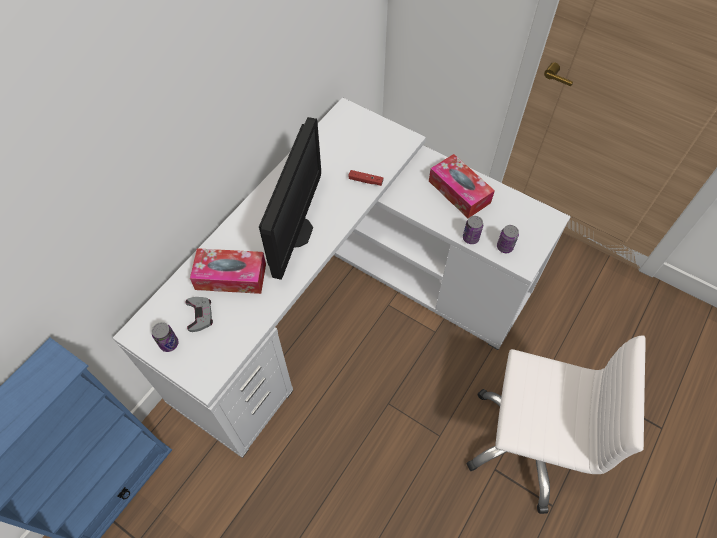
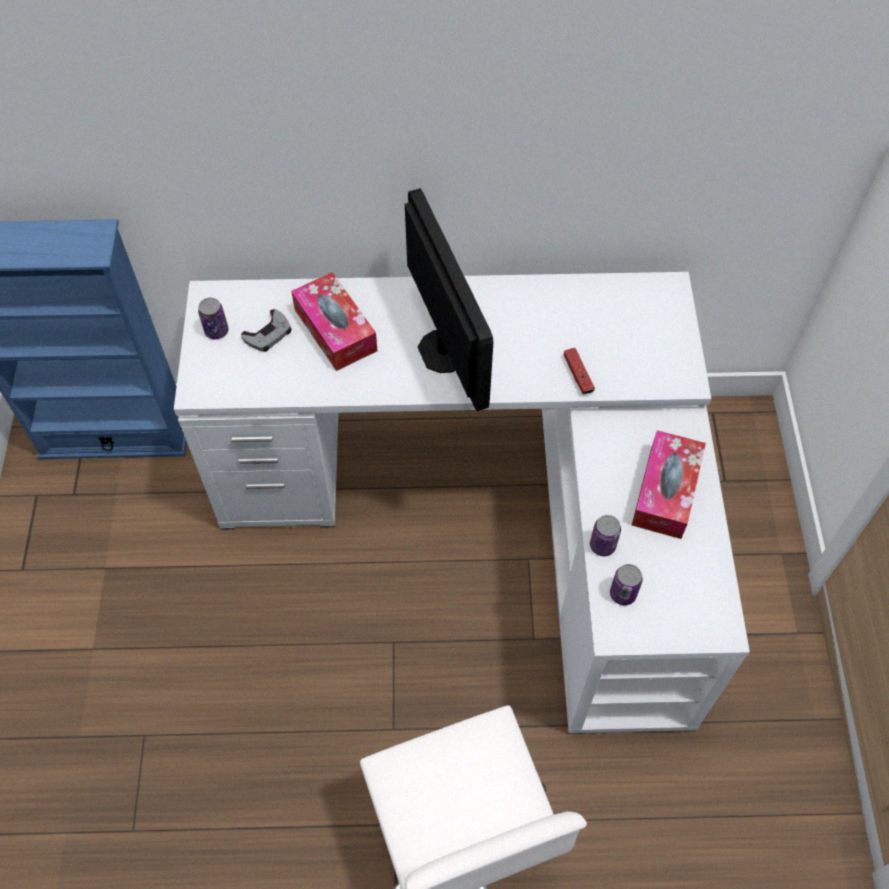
camera: 55 degrees right, 0 degrees up
monitor [259,117,321,280] -> monitor turned 90 degrees counterclockwise [405,188,493,411]

